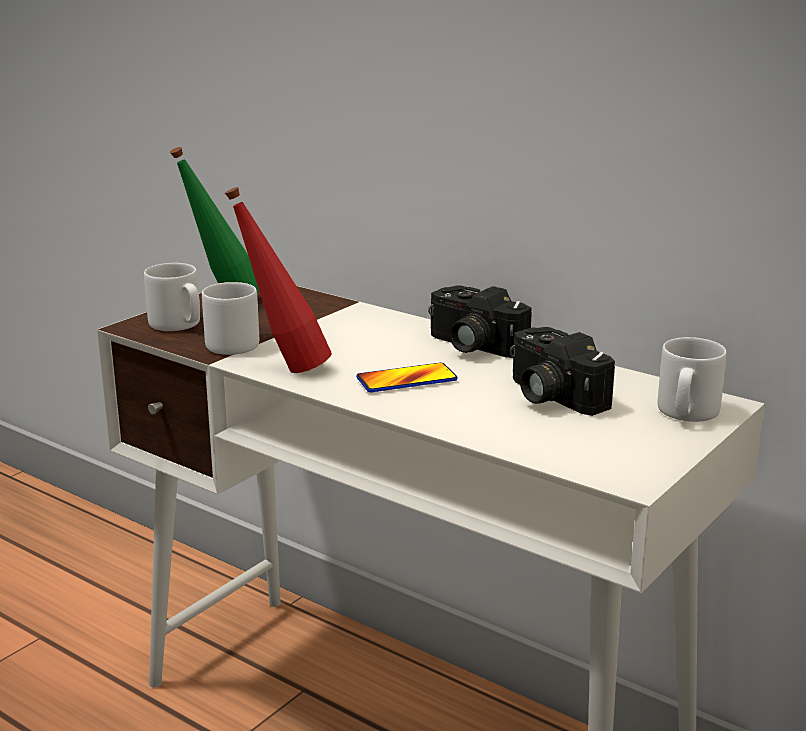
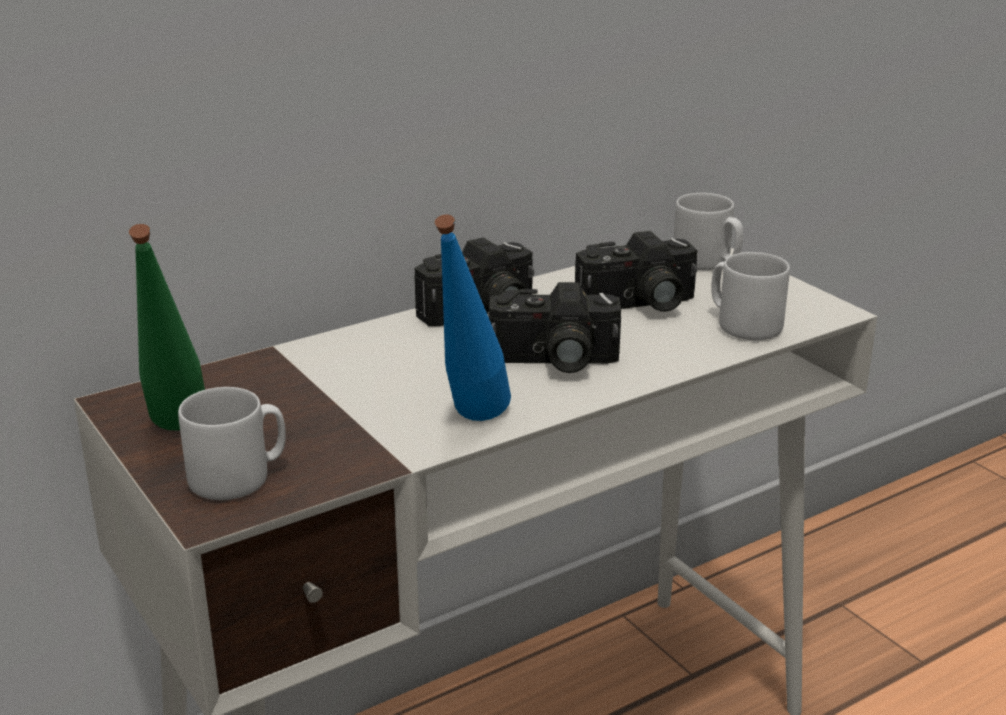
camera: 70 degrees left, 5 degrees up
grey mug [202,282,259,355] -> grey mug moved to [711,252,790,340]
red bottle [225,187,332,373] -> blue bottle [435,215,511,421]
phone [356,363,457,392] -> camera [488,282,621,373]

